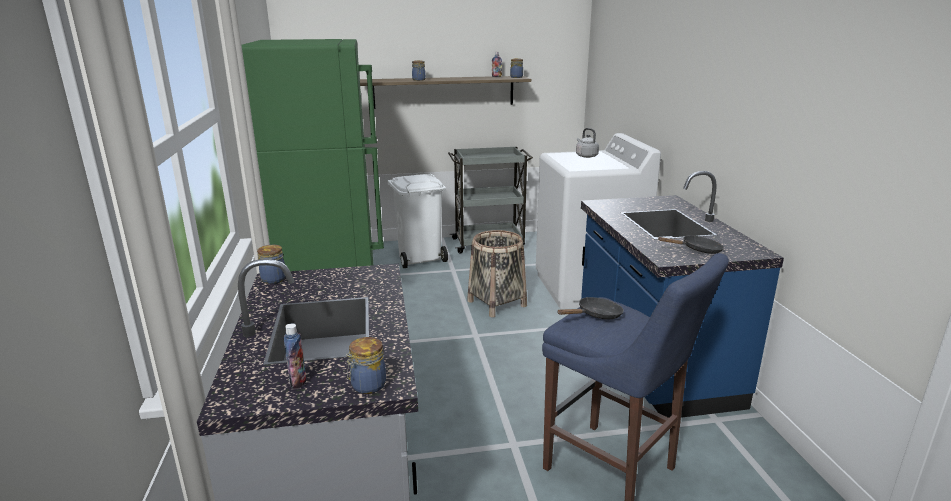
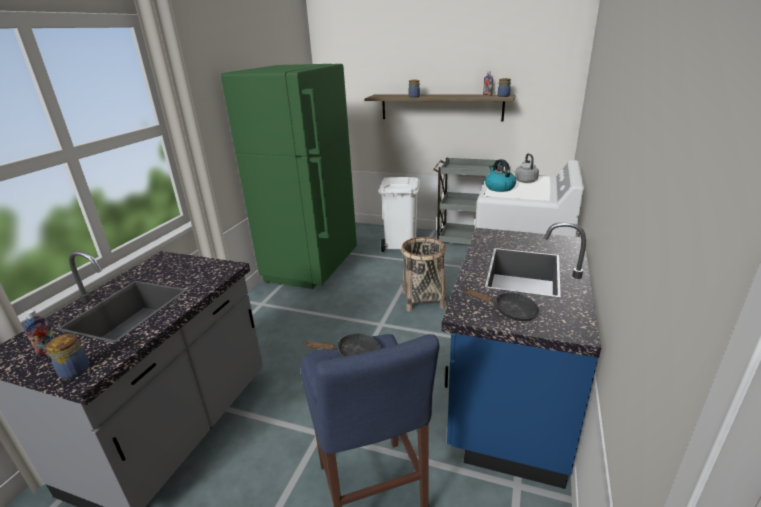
camera: 30 degrees right, 5 degrees up
jar [257,245,286,284] -> none
none -> kettle [485,159,516,192]

